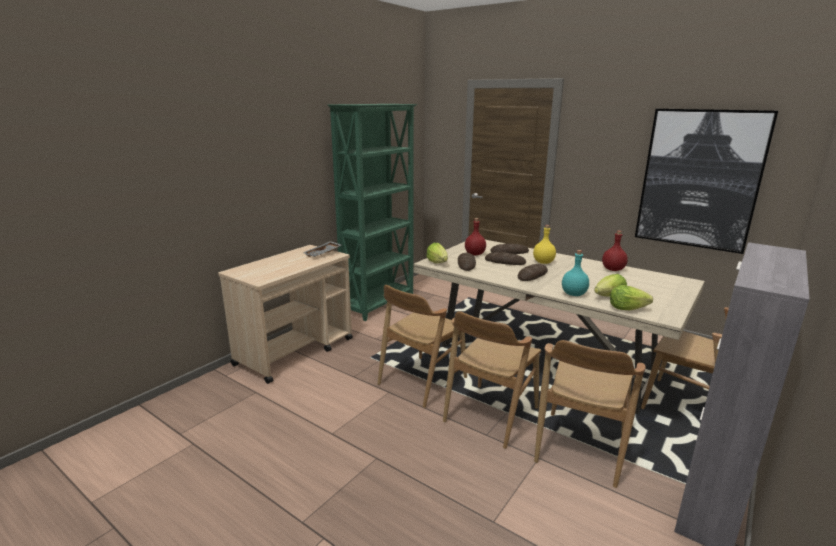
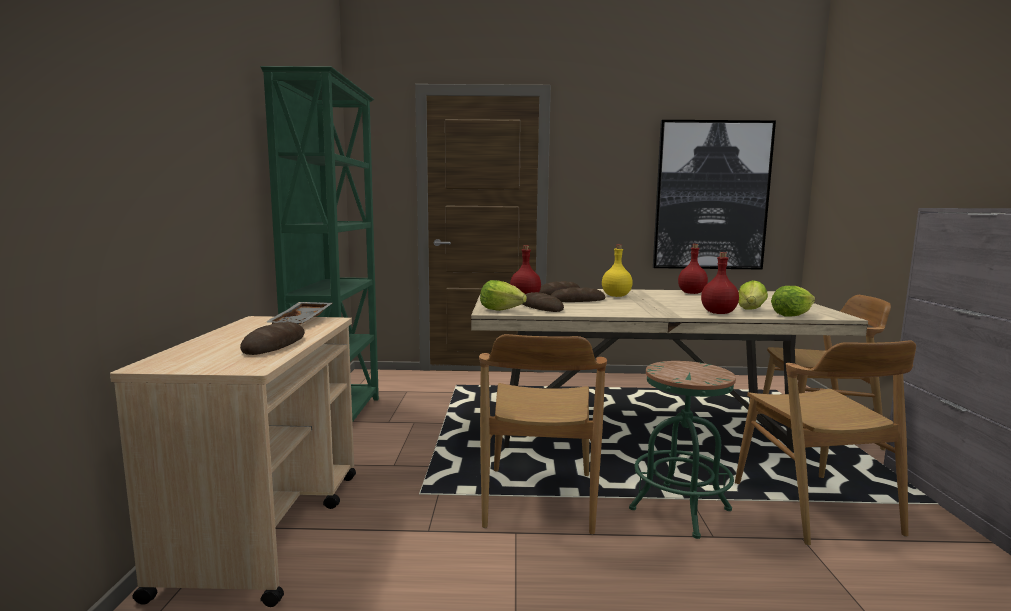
camera: 35 degrees left, 10 degrees down
brown chair [443,311,541,449] -> green stool [629,361,736,539]
bread [518,264,548,281] -> bread moved to [240,322,305,355]
turquoise bottle [562,250,589,296] -> red bottle [701,252,739,314]

